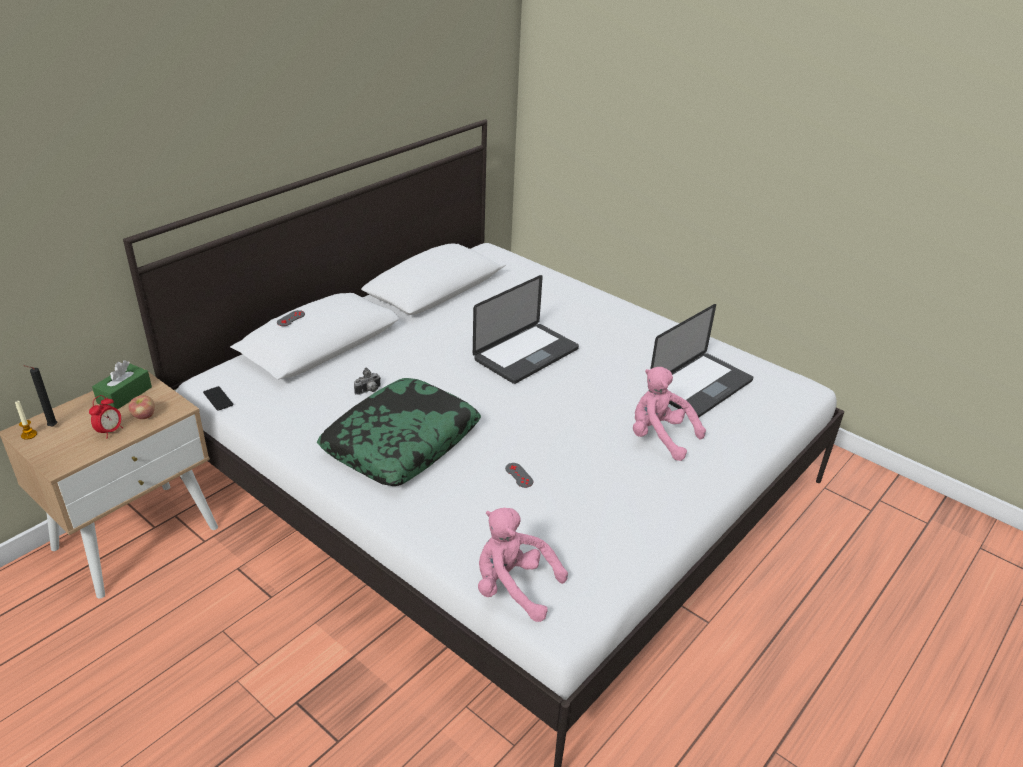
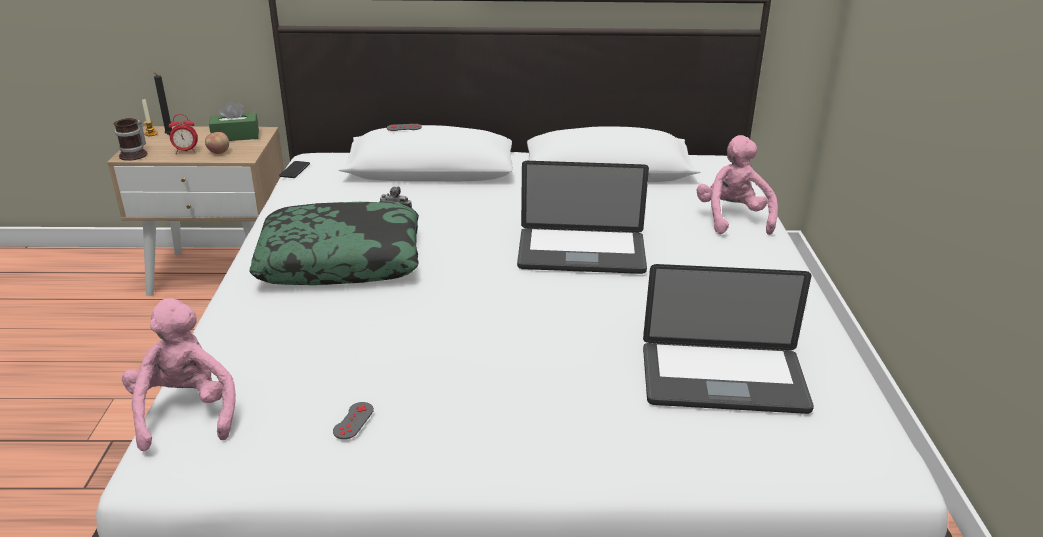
camera: 50 degrees right, 5 degrees down
grey game controller [505,463,533,488] -> grey game controller moved to [333,402,374,439]
pink plush toy [633,367,706,461] -> pink plush toy moved to [696,135,778,235]
none -> mug [114,118,148,161]

